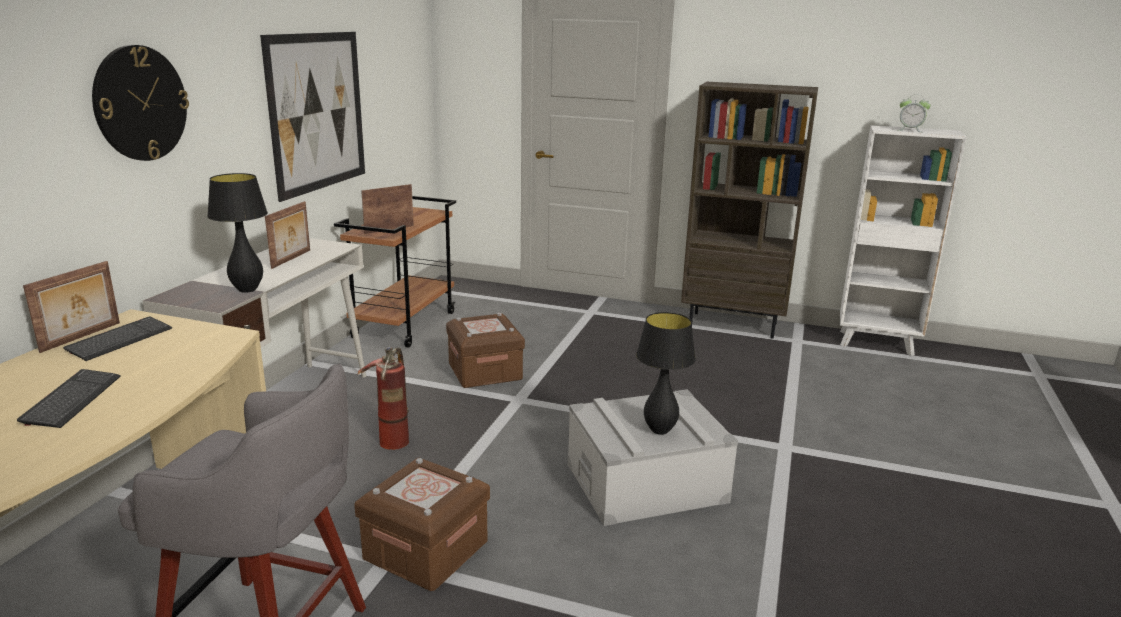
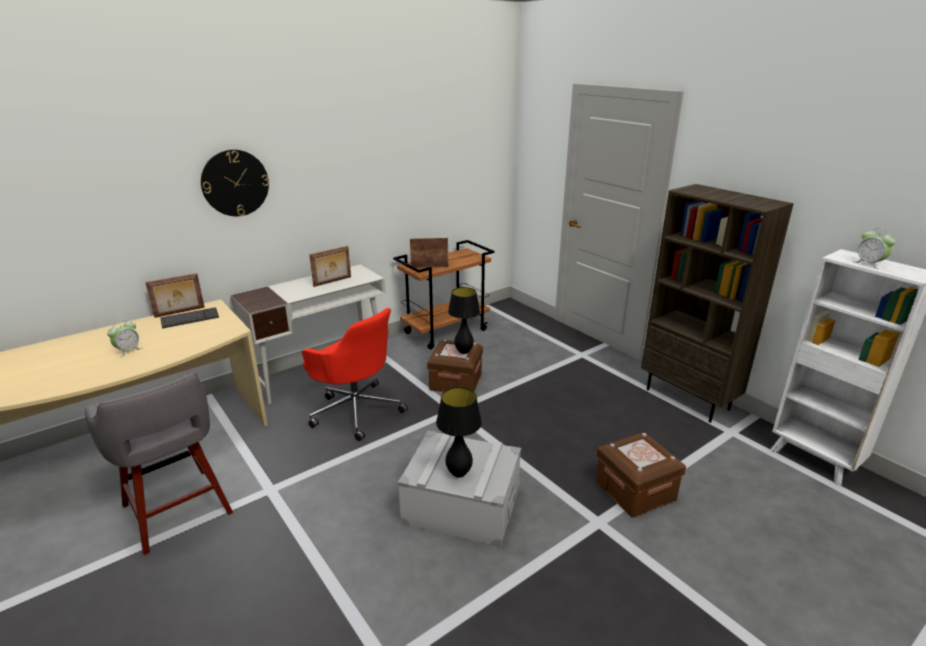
camera: 35 degrees right, 5 degrees up
keyboard [17,369,121,428] -> alarm clock [107,320,142,357]
black table lamp [207,173,268,293] -> black table lamp moved to [448,287,480,354]
picture [260,32,365,202] -> none
brown storage box [354,458,490,591] -> brown storage box moved to [596,432,686,517]
fire extinguisher [358,347,409,450] -> red office chair [302,308,408,441]

